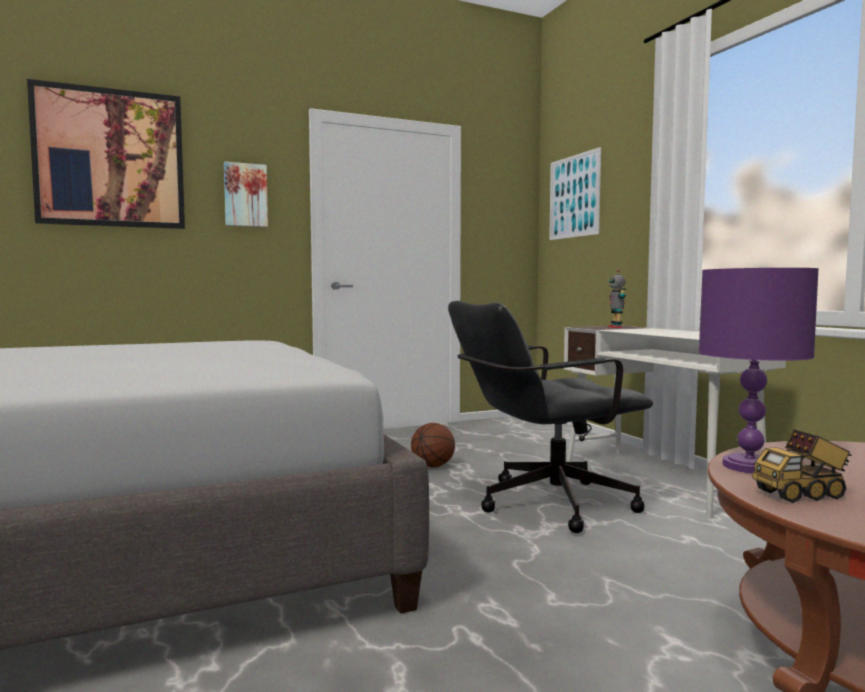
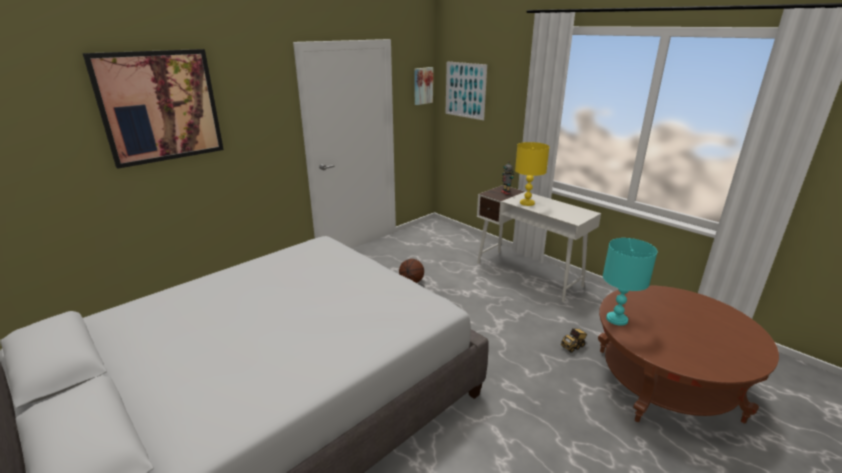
camera: 20 degrees left, 20 degrees up
picture [224,162,268,227] -> picture moved to [414,67,433,105]
black office chair [448,301,653,533] -> none
purple table lamp [699,268,819,473] -> turquoise table lamp [603,238,657,326]
toy truck [752,429,852,503] -> toy truck moved to [561,328,587,353]
none -> yellow table lamp [515,142,549,206]

